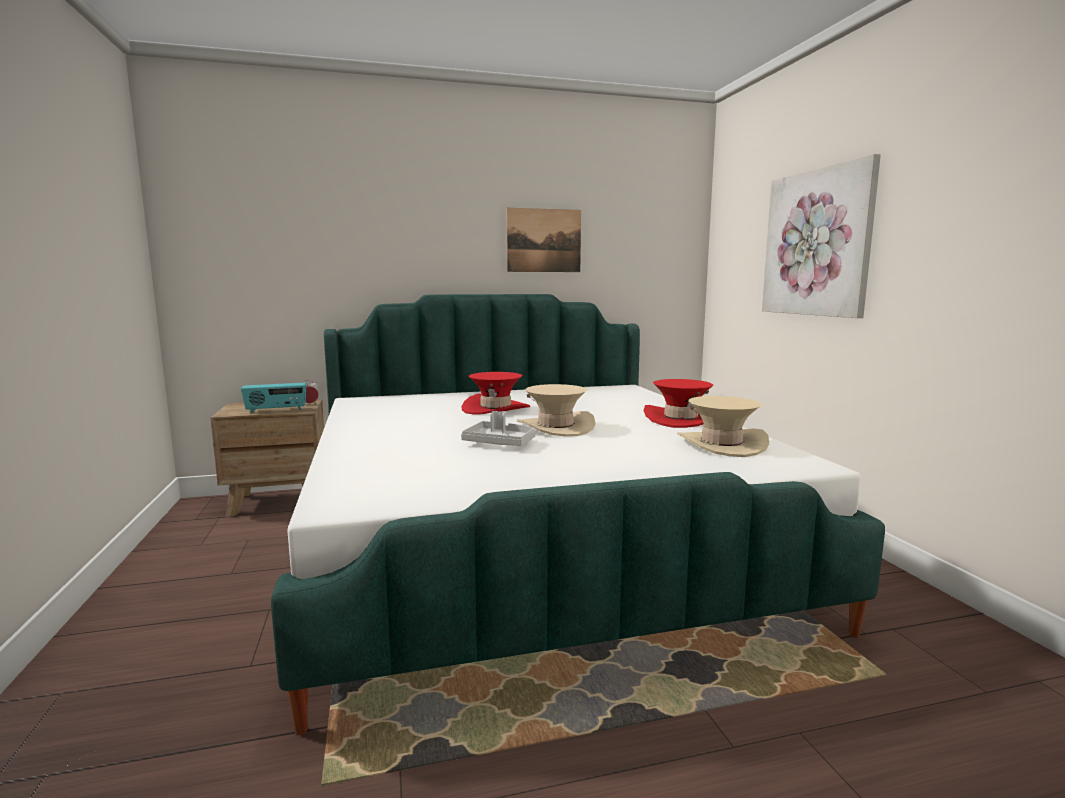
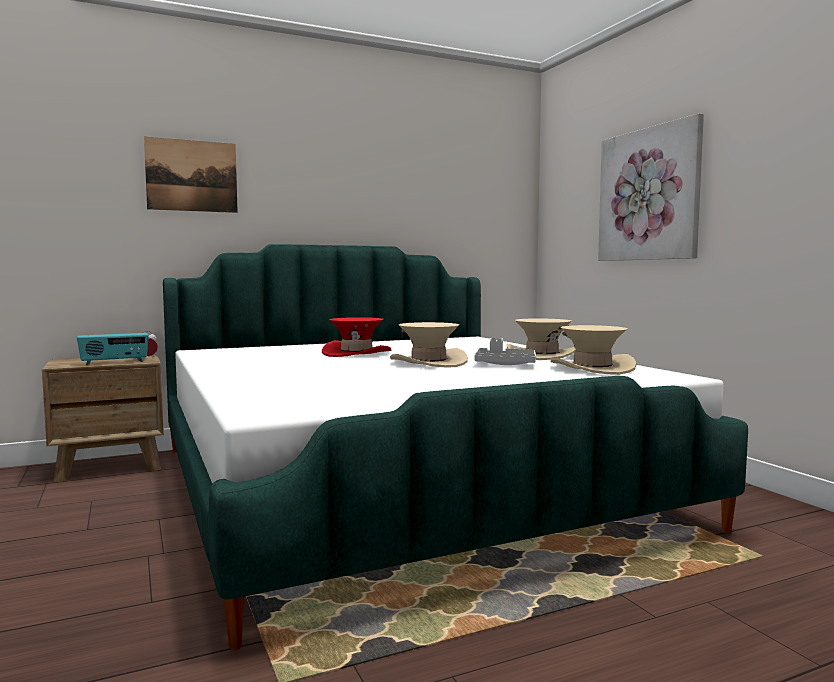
camera: 10 degrees left, 5 degrees down
grey tray [461,411,536,446] -> grey tray moved to [475,338,536,365]
picture [507,208,581,272] -> picture moved to [144,137,238,213]
red hat [644,379,713,428] -> beige hat [507,318,576,360]

